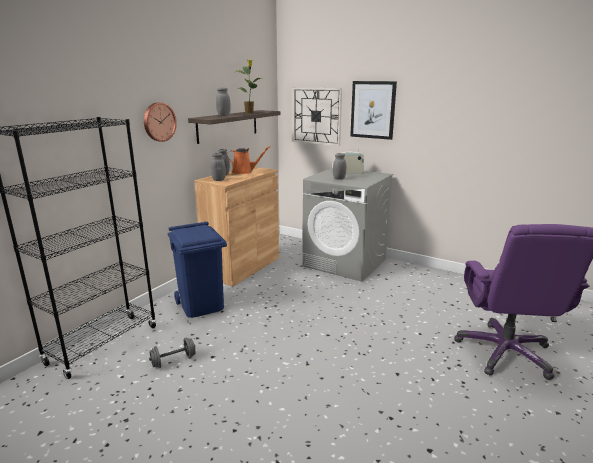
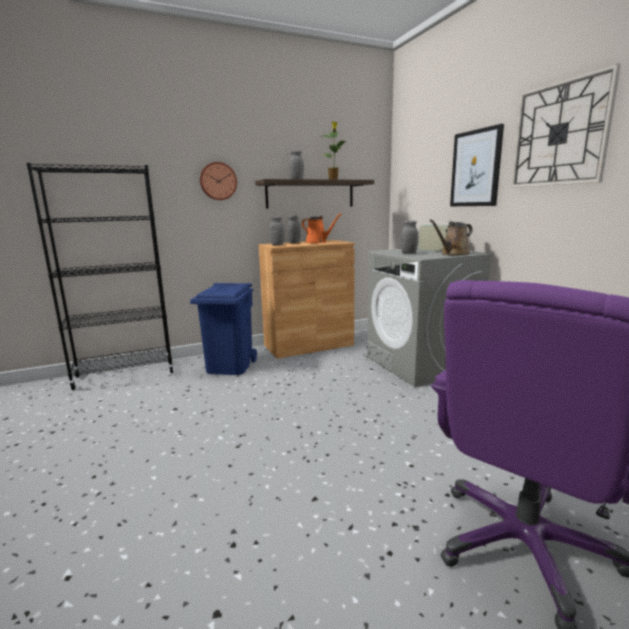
camera: 35 degrees right, 5 degrees down
grey dumbbell [149,338,196,368] -> none
wall clock [292,87,342,146] -> wall clock moved to [511,63,621,188]
none -> brown watering can [430,219,472,255]

